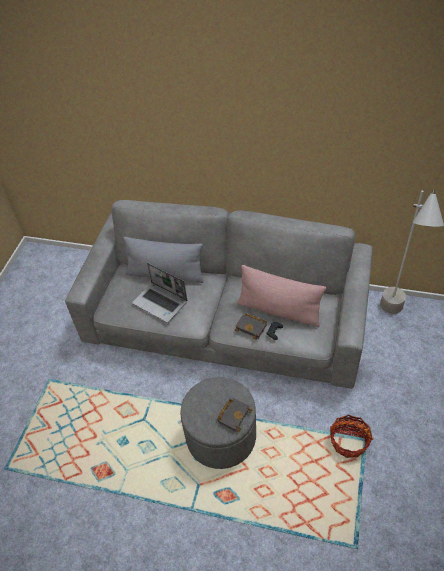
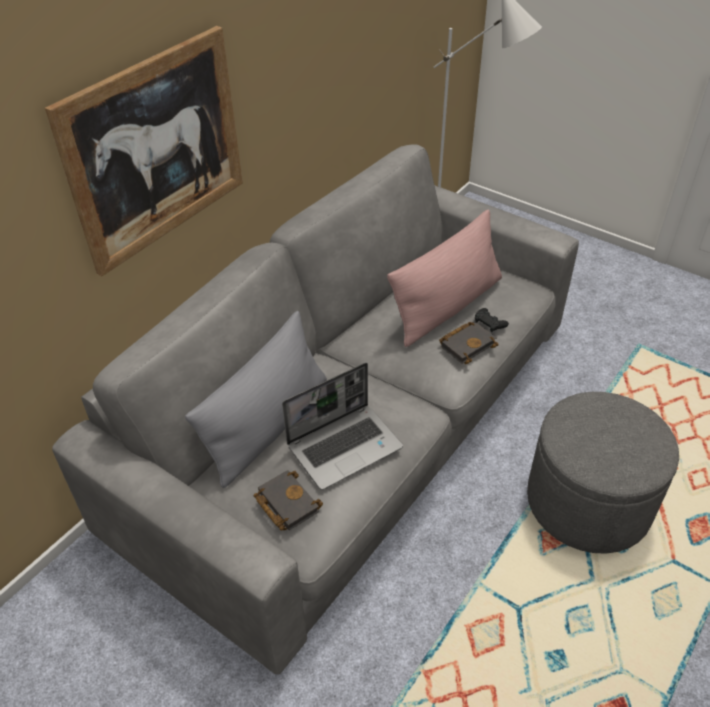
camera: 70 degrees left, 5 degrees down
black book [217,399,252,432] -> black book moved to [254,470,323,530]
basket [330,414,374,458] -> none
none -> picture [45,26,243,276]

